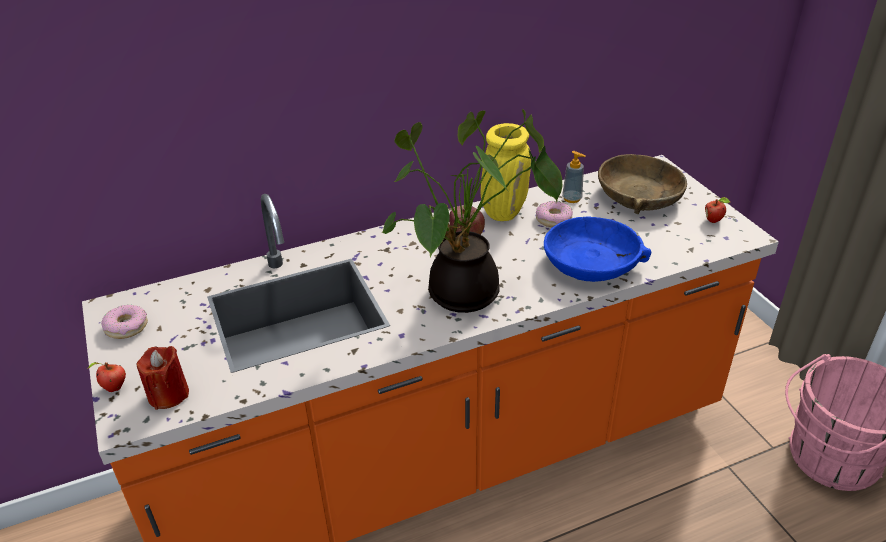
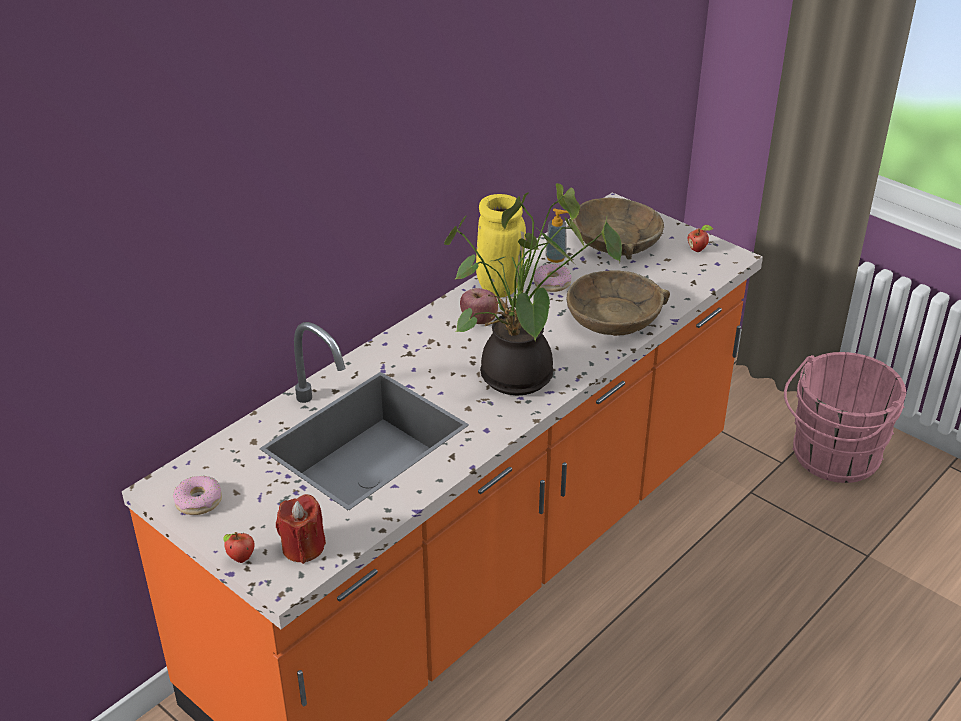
camera: 25 degrees left, 0 degrees up
blue bowl [544,216,651,282] -> brown bowl [566,270,670,336]

